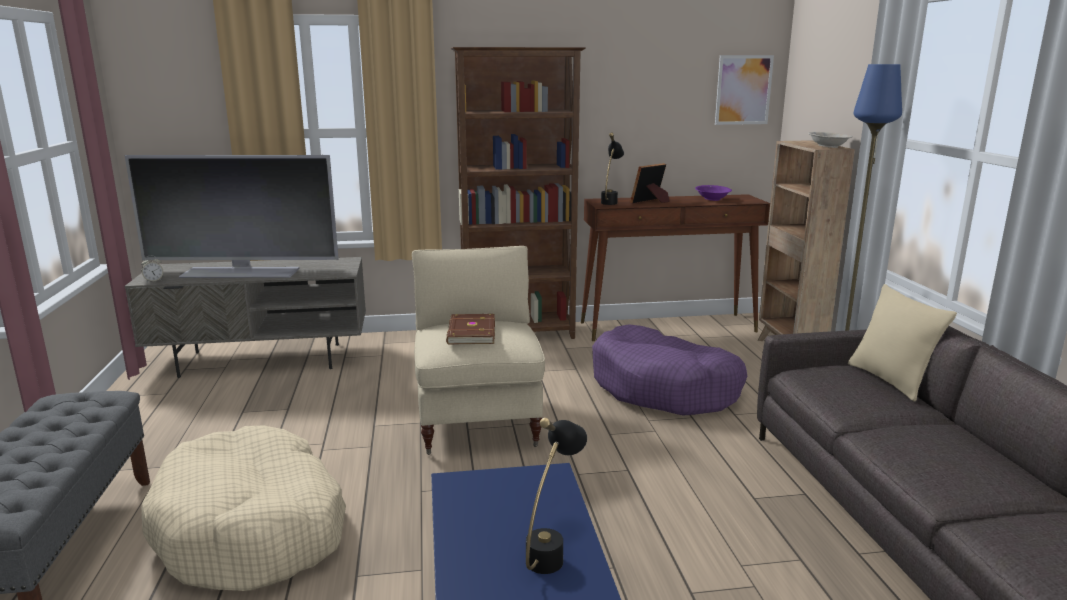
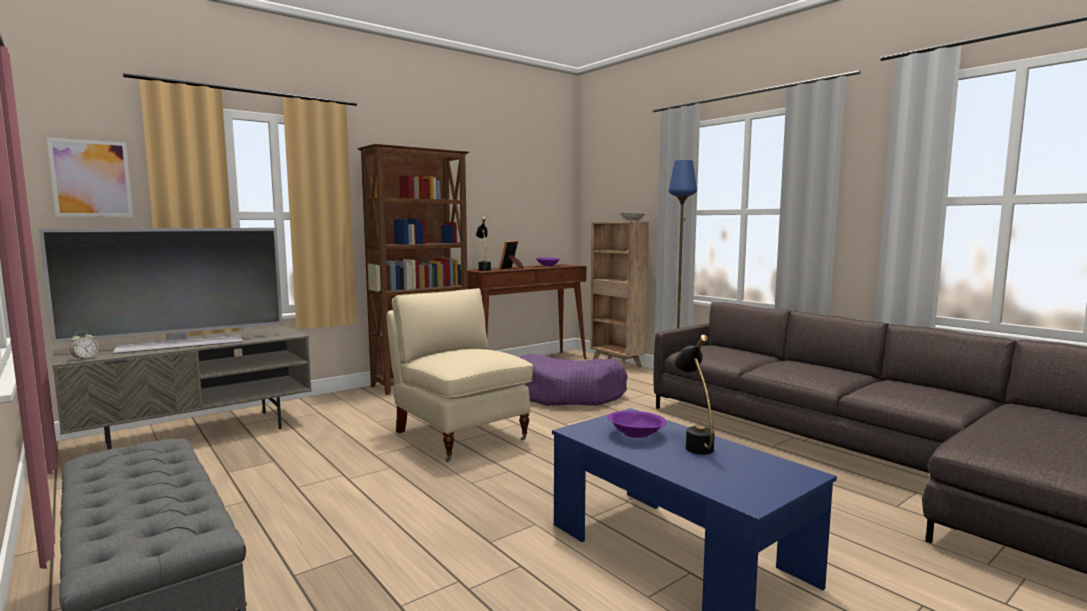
camera: 30 degrees left, 10 degrees down
beige dog bed [141,425,346,591] -> none
brown book [446,314,495,345] -> none
picture [715,55,774,125] -> picture moved to [47,137,133,217]
beige pillow [848,284,957,402] -> none
none -> purple bowl [608,411,667,438]

